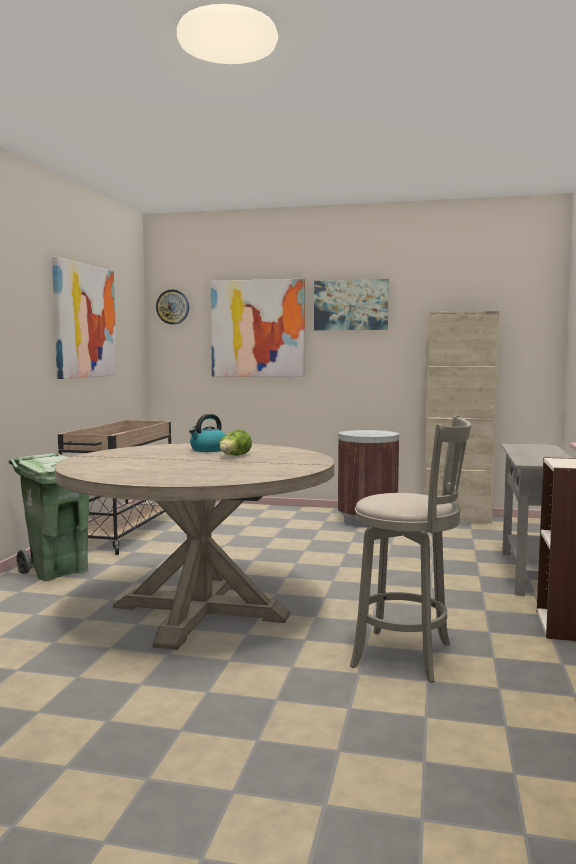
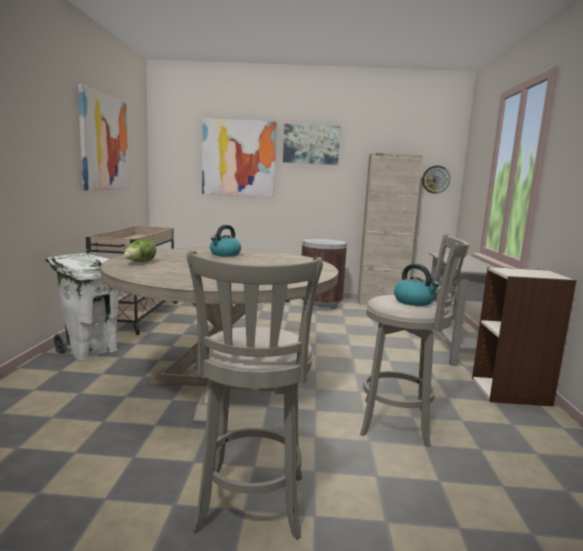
camera: 10 degrees left, 5 degrees up
green trash can [9,454,89,581] -> white trash can [45,253,118,360]
wall clock [156,289,189,325] -> wall clock moved to [422,166,450,194]
lettuce [219,430,252,456] -> lettuce moved to [124,239,156,262]
none -> grey stool [187,251,323,540]
none -> kettle [394,264,440,306]

